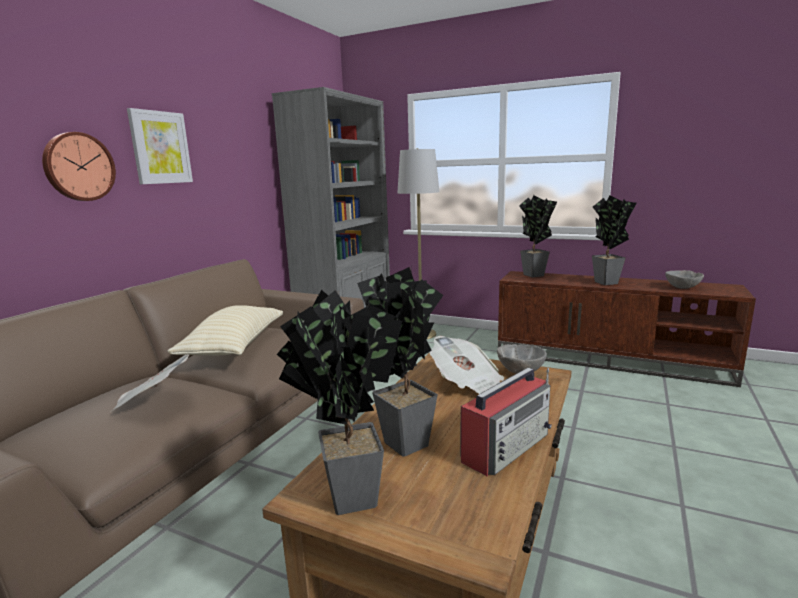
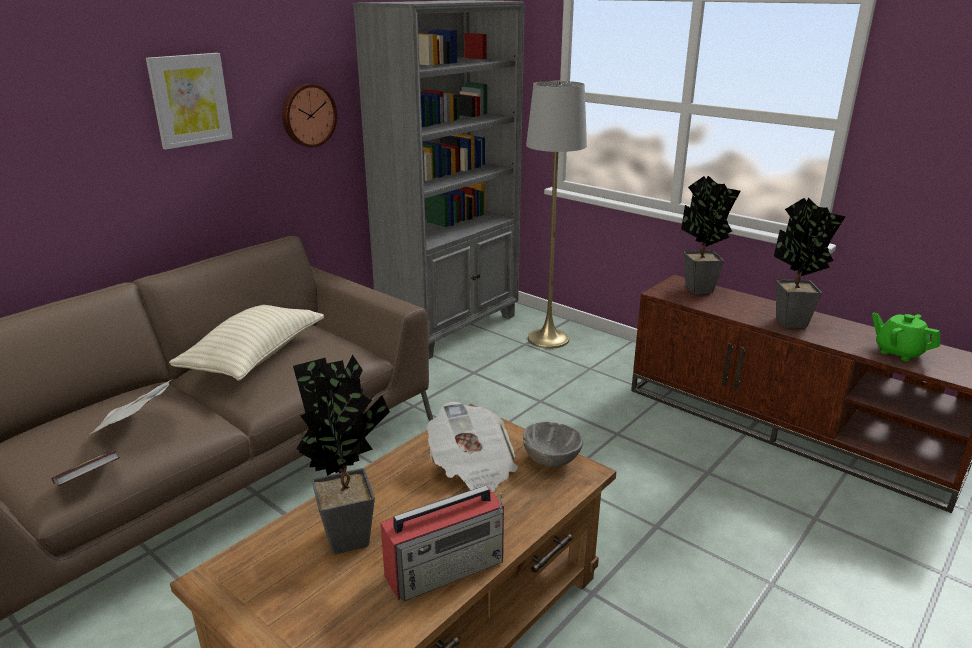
camera: 15 degrees right, 10 degrees up
wall clock [42,132,116,201] -> wall clock moved to [282,84,337,147]
potted plant [277,289,402,515] -> none
grey bowl [665,270,704,289] -> green teapot [872,313,940,362]
none -> book [51,451,120,486]

